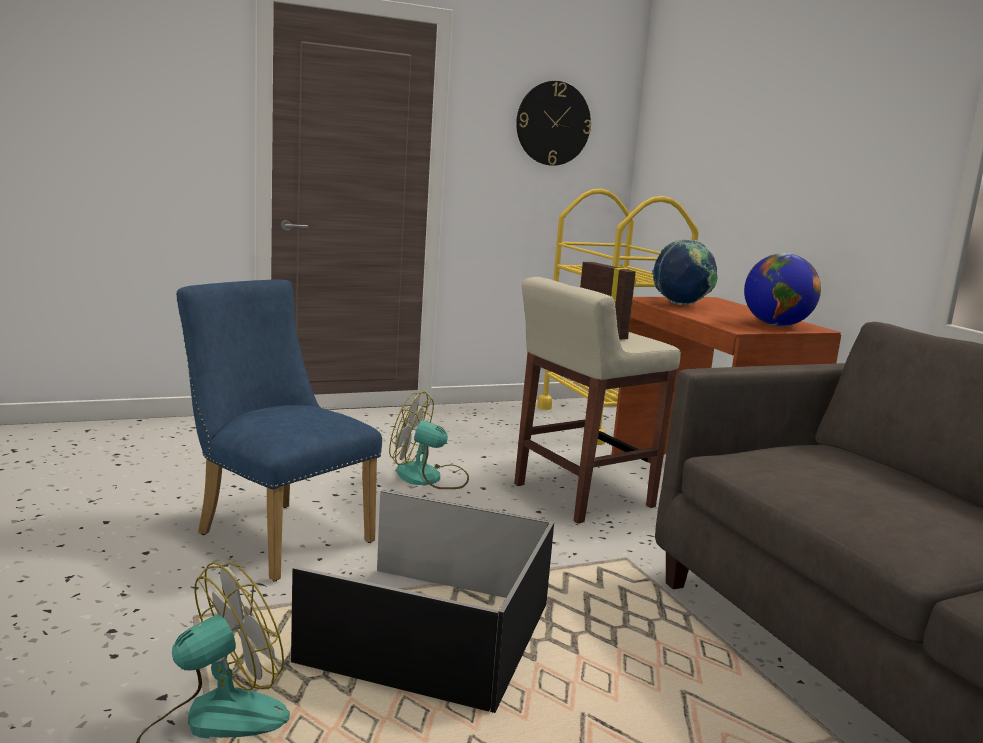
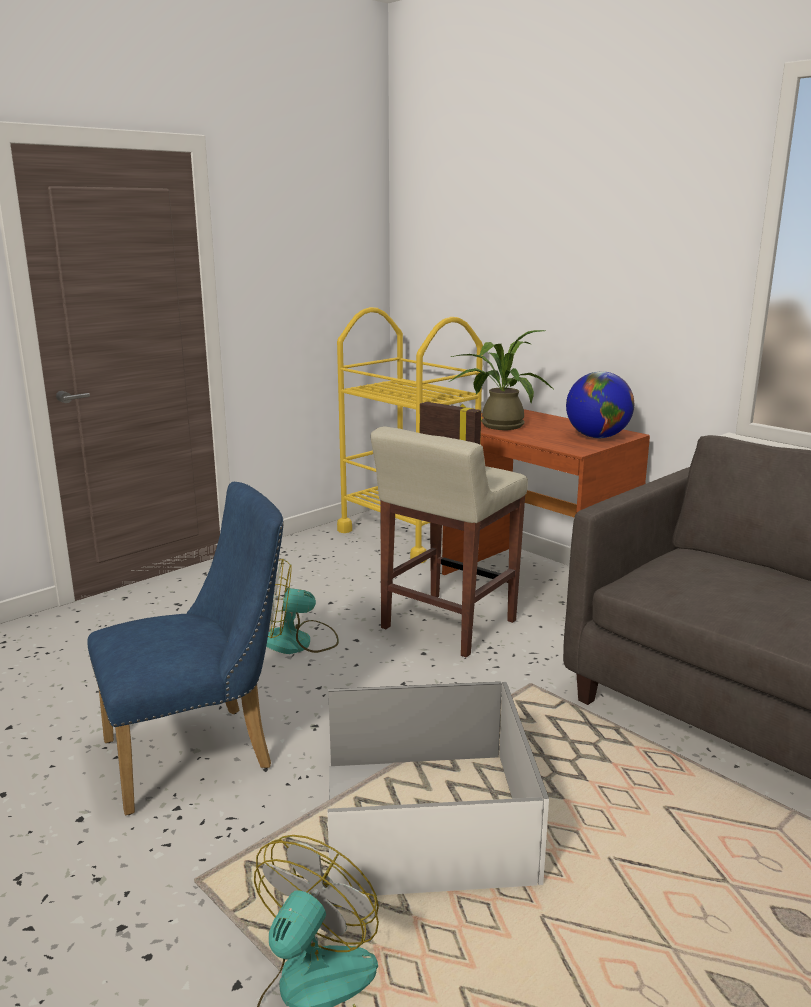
camera: 20 degrees left, 5 degrees up
blue chair [176,279,382,582] -> blue chair turned 135 degrees clockwise [87,482,284,815]
black storage box [291,490,554,713] -> white storage box [327,682,549,896]
wall clock [516,81,591,166] -> none
globe [652,240,718,305] -> potted plant [449,330,555,430]

